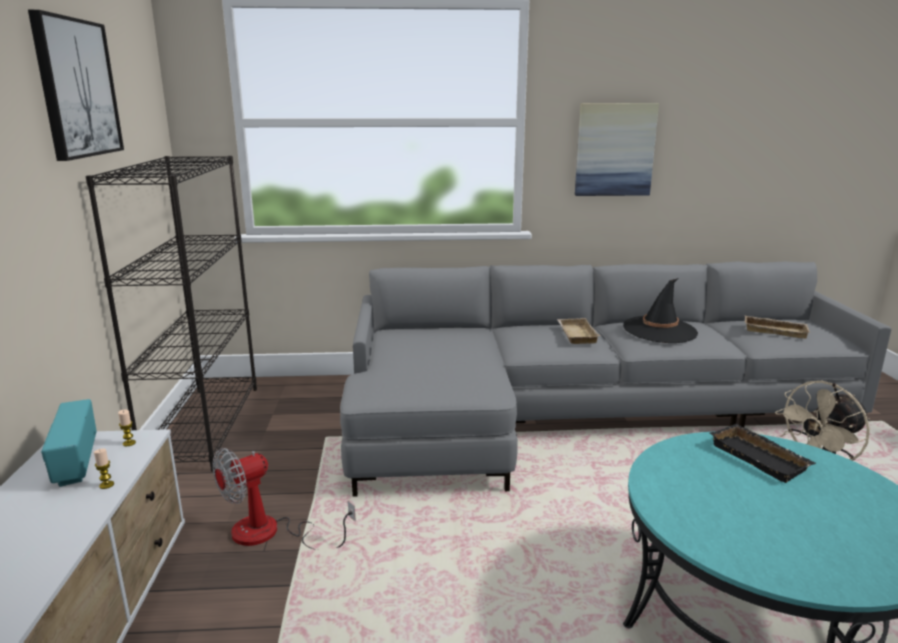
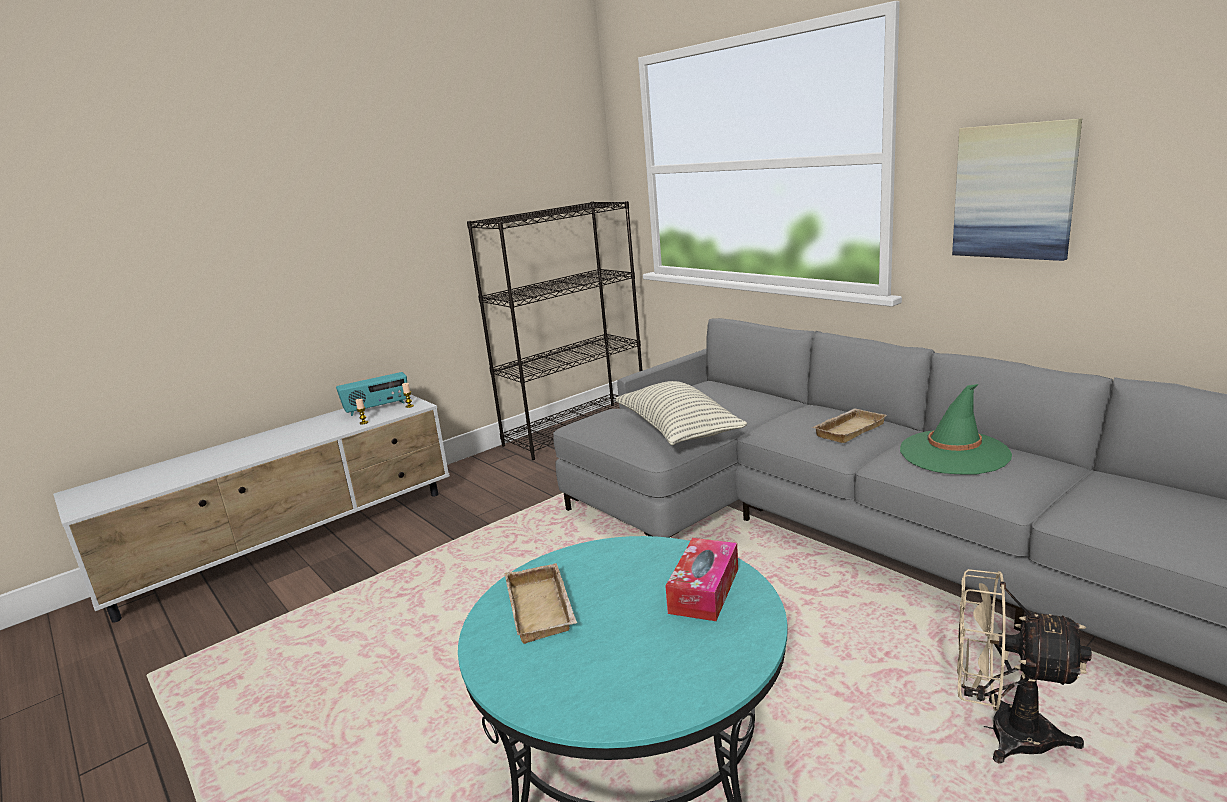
camera: 55 degrees right, 0 degrees up
picture [28,10,124,161] -> none
radio [41,399,97,487] -> radio turned 150 degrees counterclockwise [336,372,407,416]
fan [212,448,356,550] -> none
black hat [623,278,698,343] -> green hat [900,384,1012,475]
black tray [709,424,816,483] -> tissue box [665,538,738,621]
beige tray [744,315,810,339] -> beige tray moved to [505,563,577,644]
none -> pillow [616,381,747,445]

